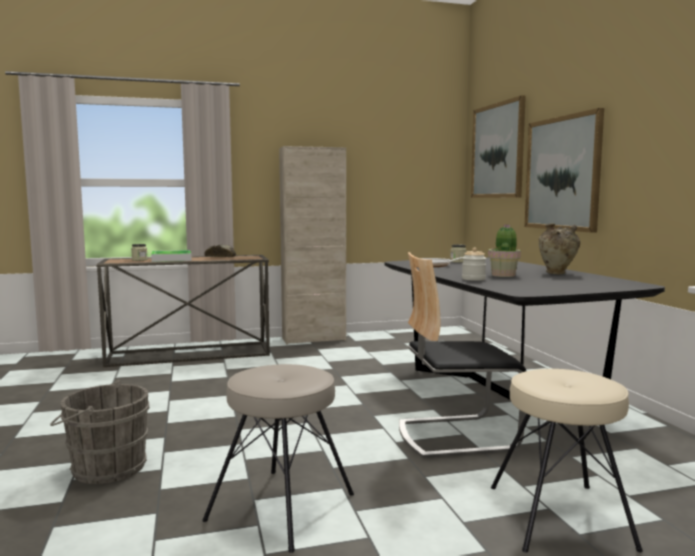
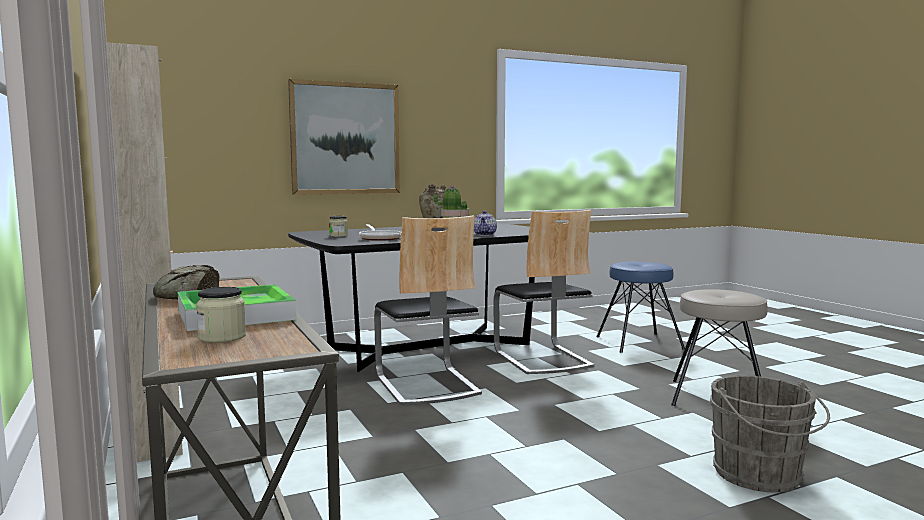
camera: 100 degrees left, 0 degrees up
jar [462,248,486,281] -> teapot [474,211,497,236]
picture [471,95,526,198] -> none
beige stool [491,369,643,553] -> blue stool [596,262,685,353]
none -> chair [374,215,482,405]

